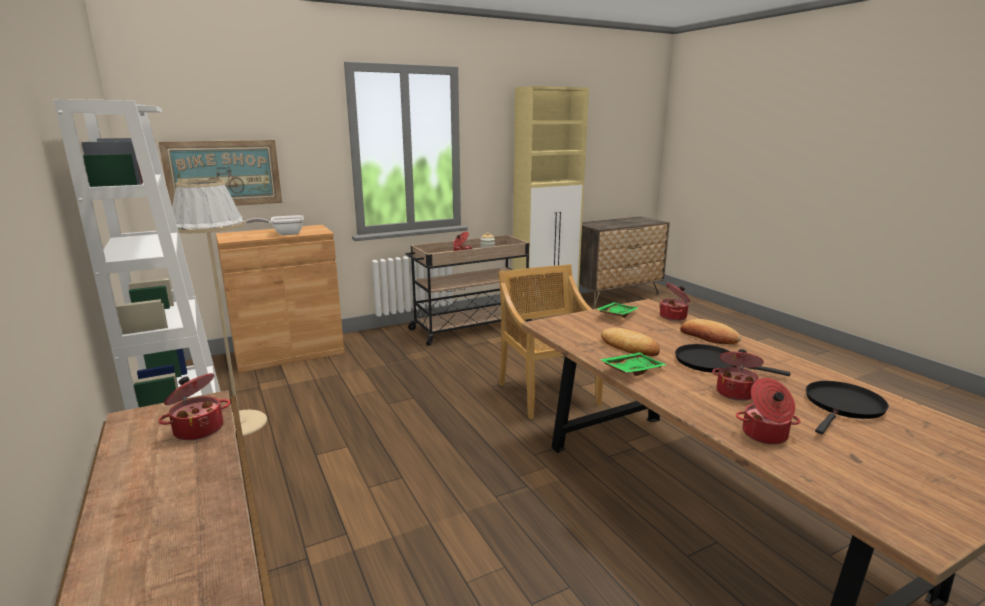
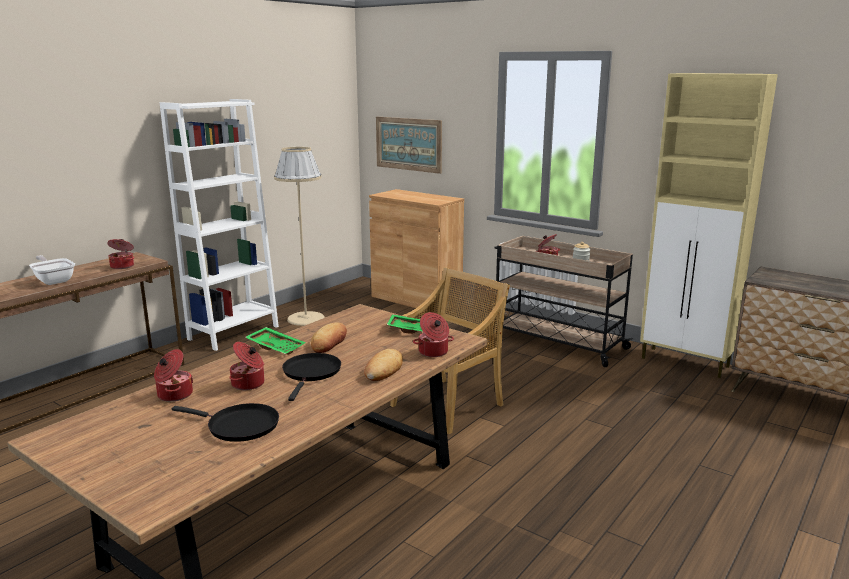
camera: 65 degrees right, 0 degrees up
frying pan [246,215,304,235] -> frying pan moved to [29,255,75,285]

